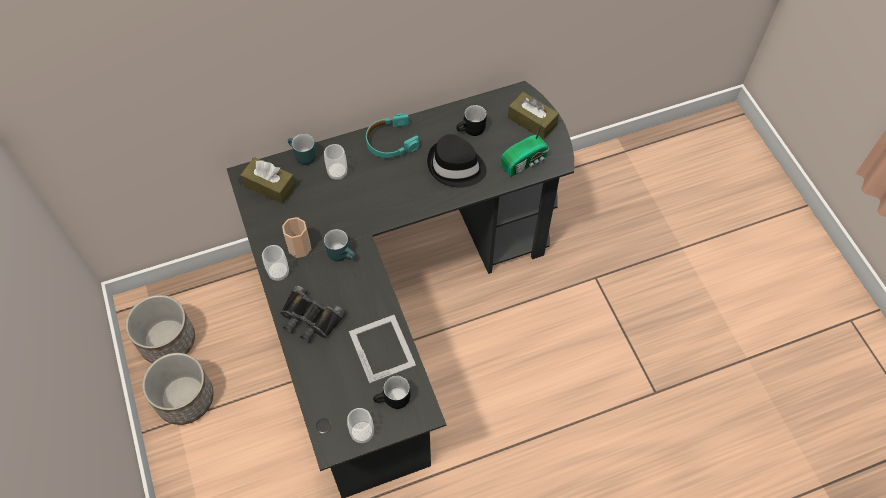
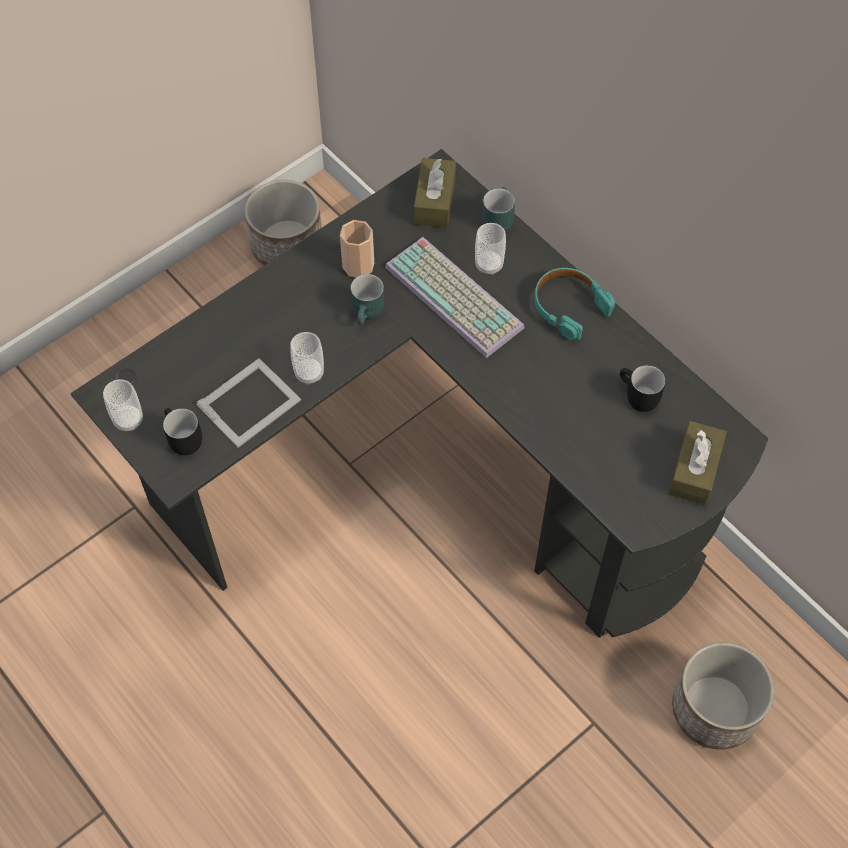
camera: 70 degrees right, 0 degrees up
planter [142,353,214,425] -> planter moved to [672,642,774,750]
cup [262,245,289,281] -> cup moved to [290,332,324,385]
black binoculars [280,285,346,343] -> none
black hat [427,134,487,188] -> none
radio [501,116,549,177] -> none
none -> keyboard [385,237,524,358]

